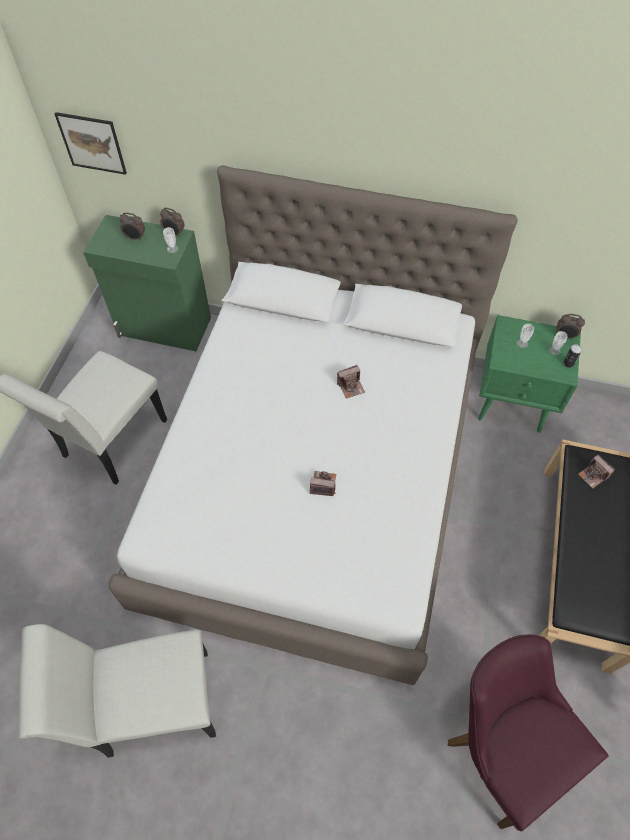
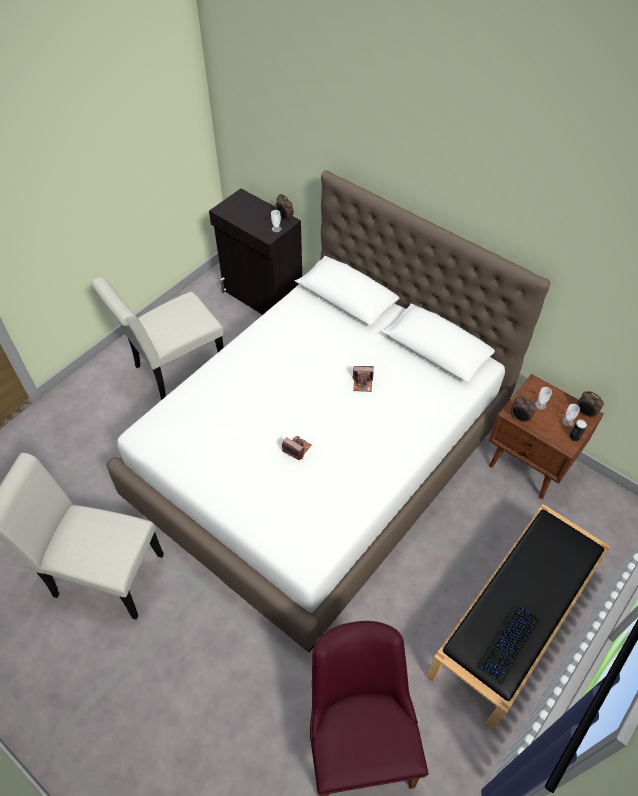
camera: 25 degrees right, 5 degrees down
picture [55,112,127,175] -> none
green cabinet [83,215,211,351] -> black cabinet [209,189,302,315]
alarm clock [120,212,145,241] -> alarm clock moved to [510,397,537,423]
green nightstand [478,315,581,433] -> brown nightstand [489,374,604,499]
camera [578,455,615,489] -> none
none -> keyboard [478,603,540,685]

